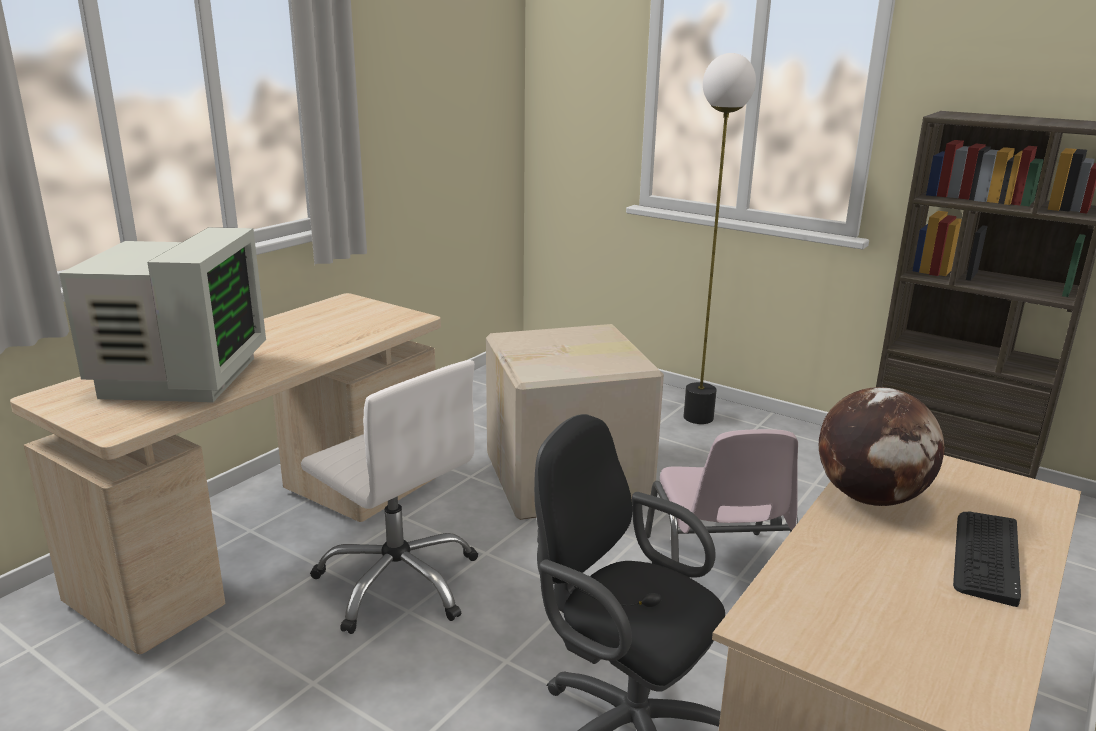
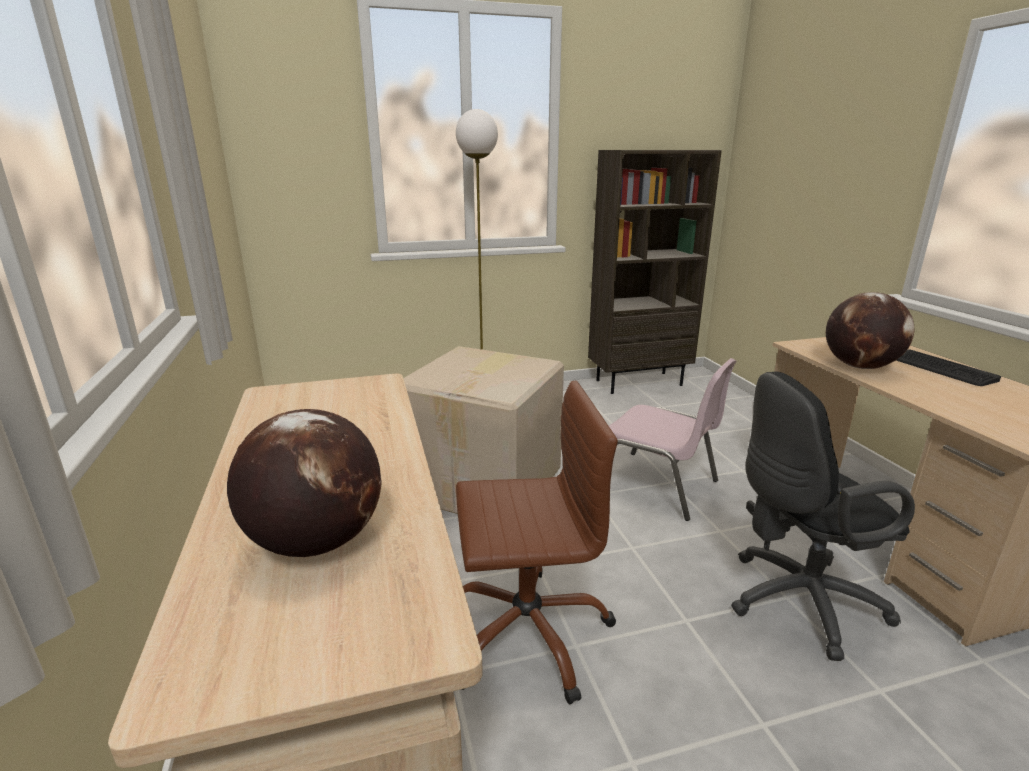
camera: 50 degrees left, 0 degrees up
monitor [59,227,266,402] -> globe [227,409,382,557]
white office chair [301,360,478,634] -> brown office chair [456,381,618,704]

